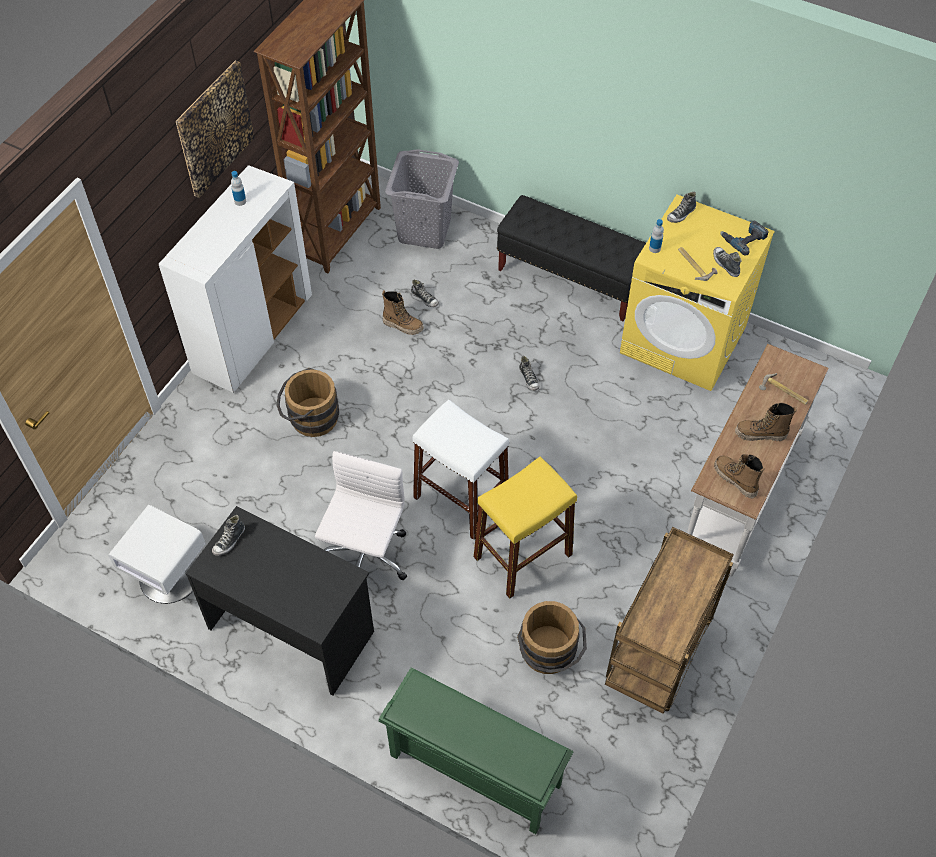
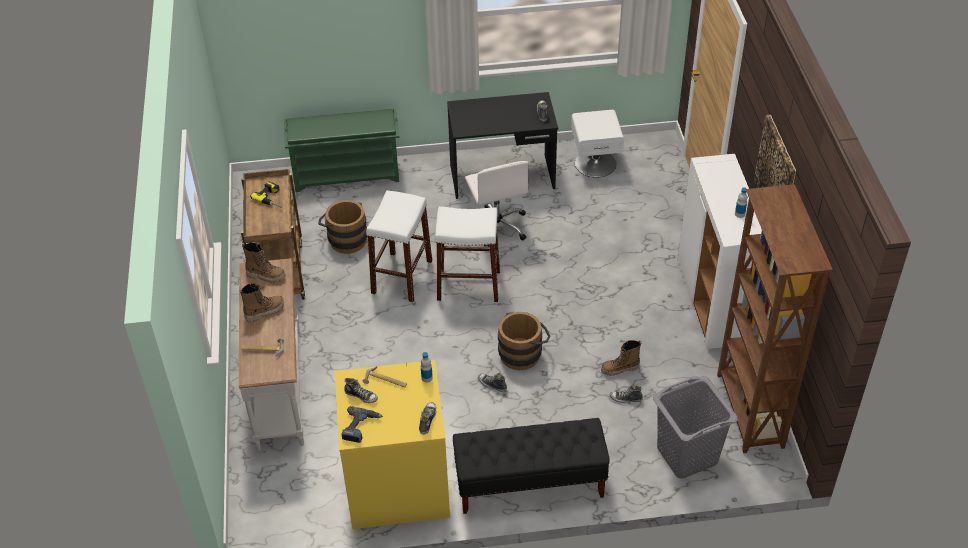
camera: 145 degrees right, 10 degrees down
brown bucket [277,368,339,437] -> brown bucket moved to [498,312,550,370]
yellow stool [474,456,577,598] -> white stool [366,190,432,302]
none -> power drill [250,181,282,208]

